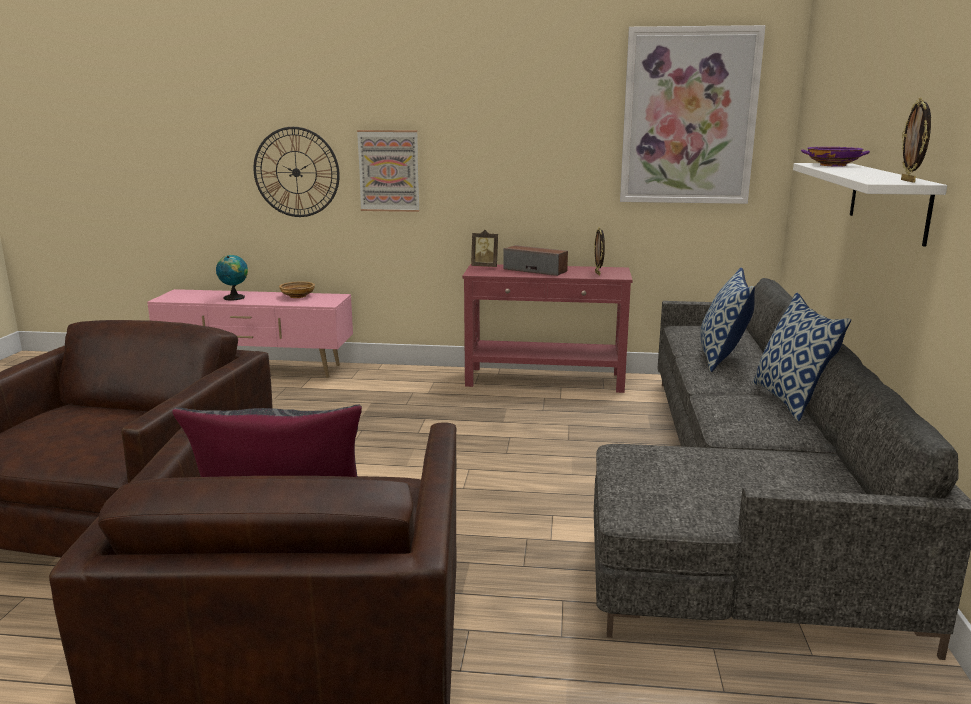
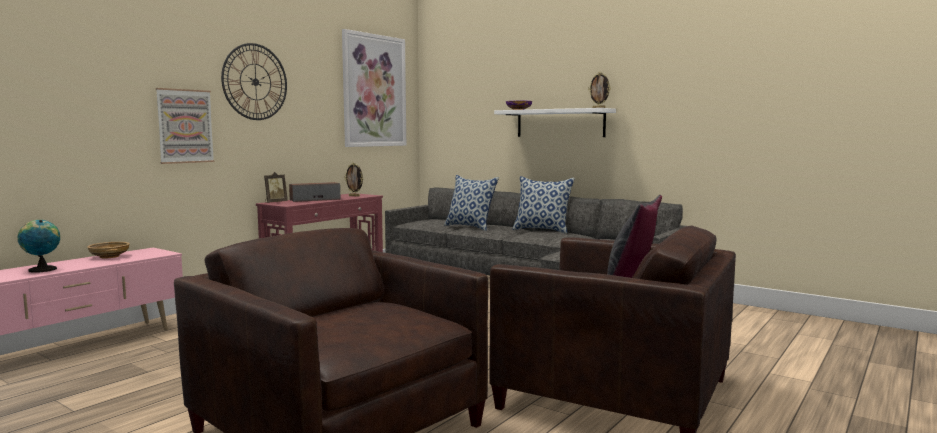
camera: 60 degrees left, 10 degrees down
wall clock [253,127,340,217] -> wall clock moved to [221,43,287,120]

